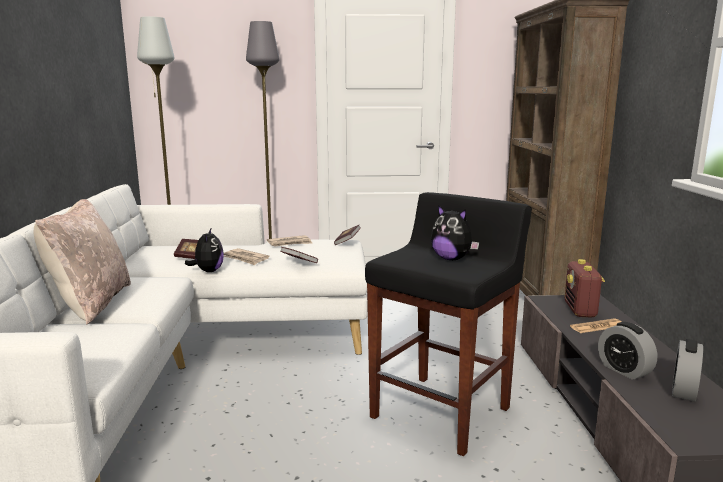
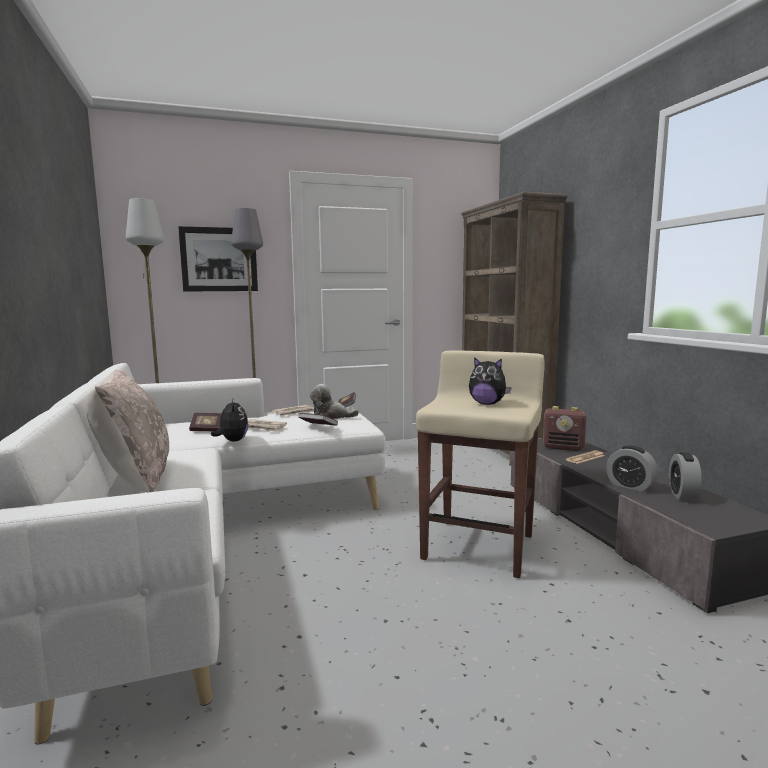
camera: 15 degrees left, 5 degrees down
black stool [365,192,532,456] -> beige stool [416,351,545,578]
radio [565,259,605,317] -> radio turned 60 degrees counterclockwise [543,406,586,451]
none -> picture [178,226,258,292]
none -> plush toy [310,384,359,419]

